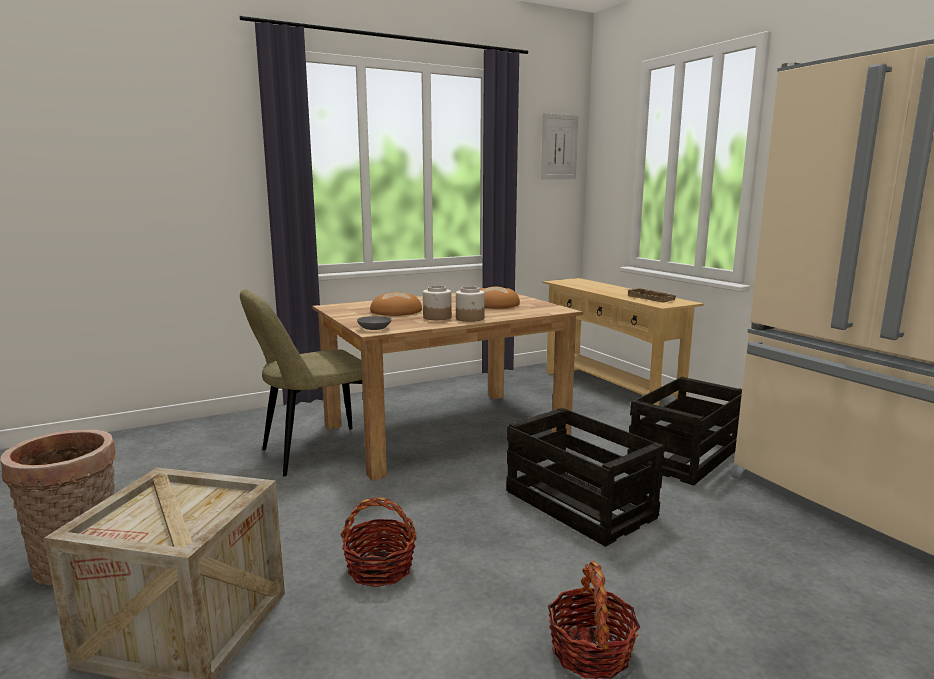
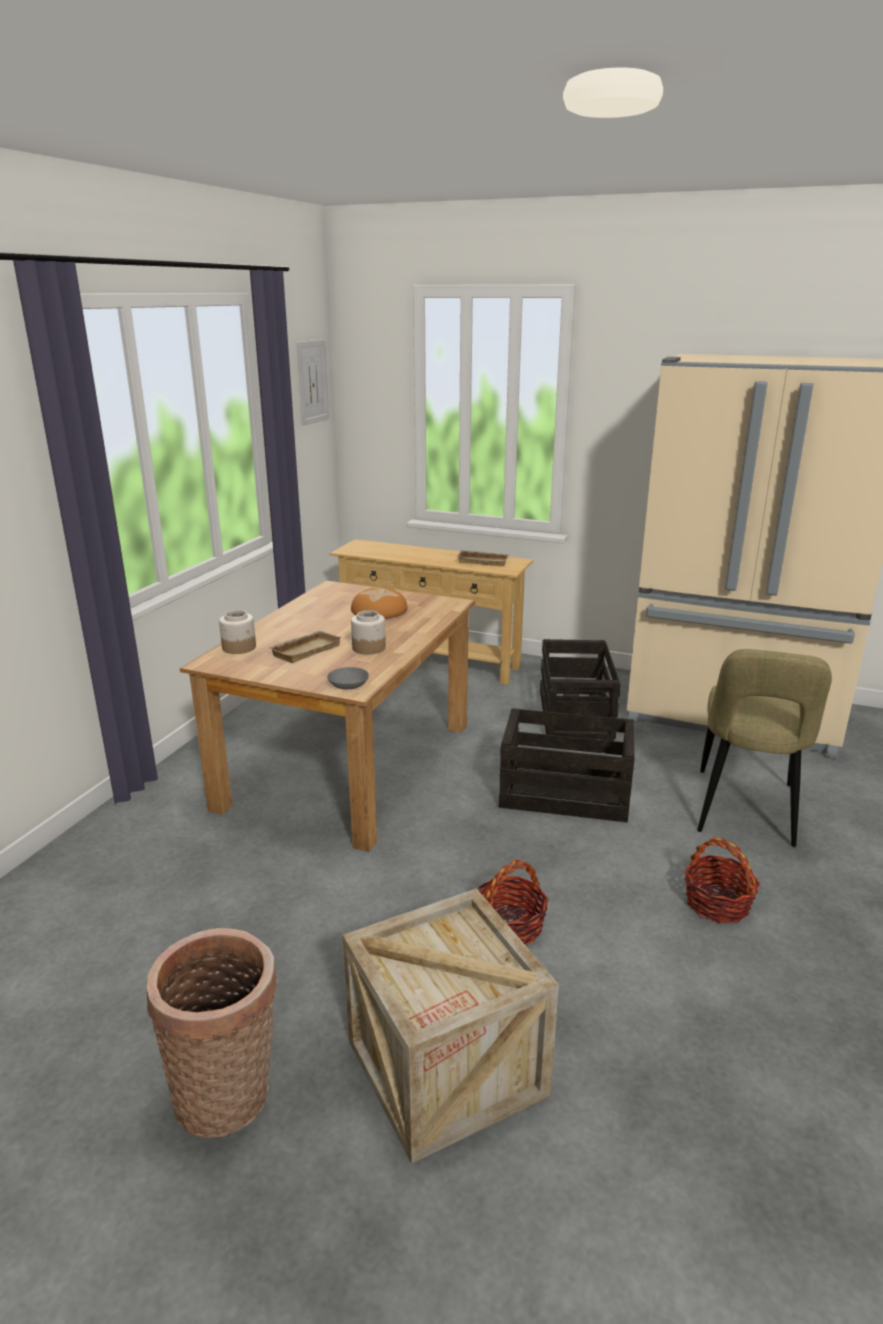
camera: 40 degrees left, 10 degrees up
beige chair [240,289,362,476] -> beige chair moved to [697,649,832,847]
bread [370,292,422,316] -> beige tray [268,630,342,663]
jar [456,286,485,322] -> jar moved to [219,610,256,654]

